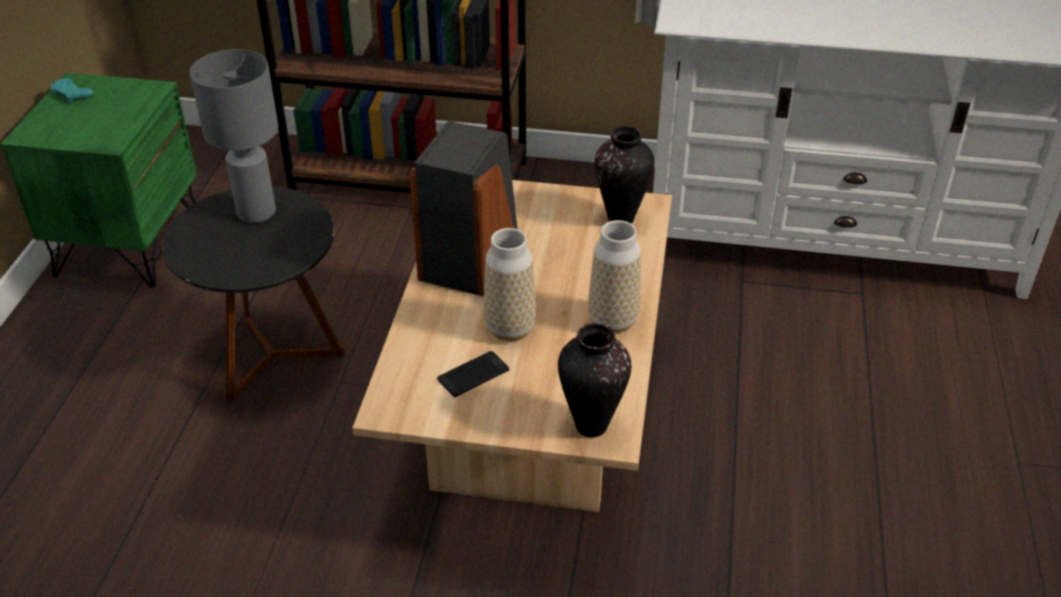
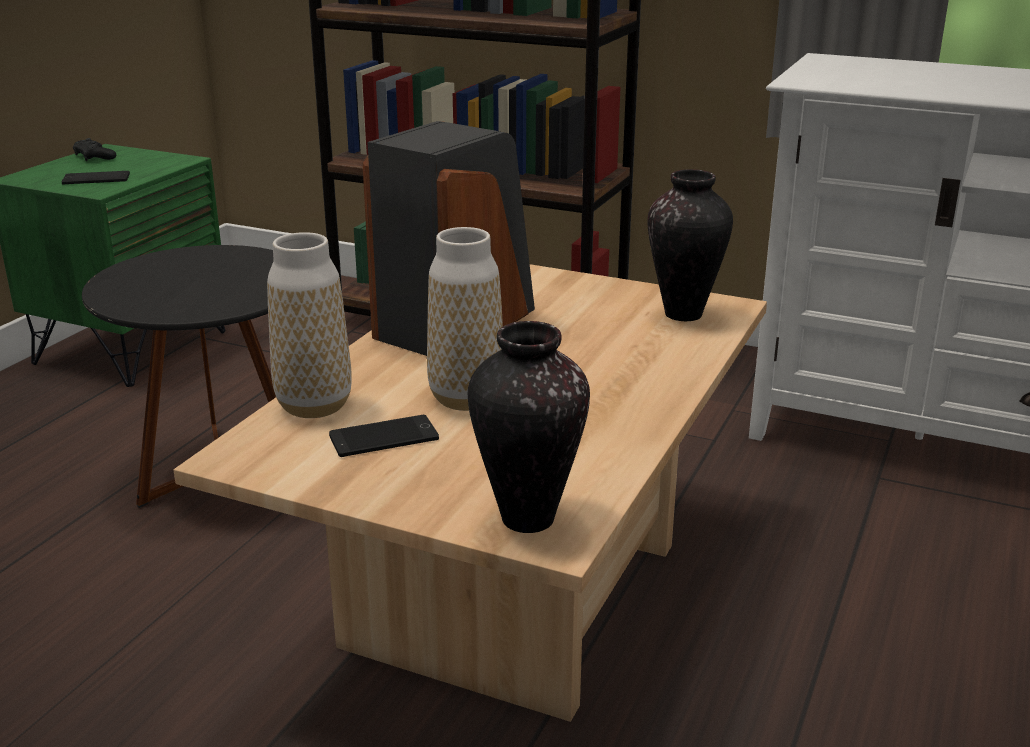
camera: 15 degrees right, 15 degrees down
turquoise game controller [50,78,94,103] -> black game controller [73,138,116,161]
grey table lamp [190,49,278,223] -> none
vase [588,220,641,333] -> vase moved to [267,232,352,418]
none -> phone [61,171,130,184]

